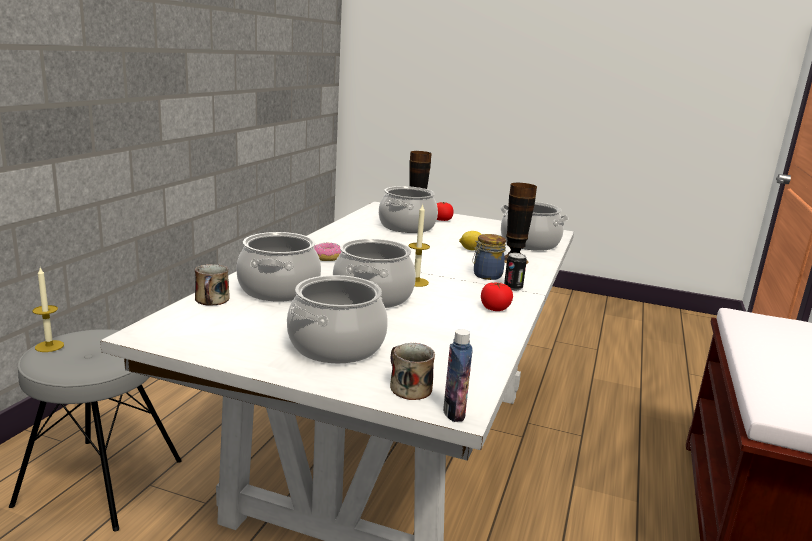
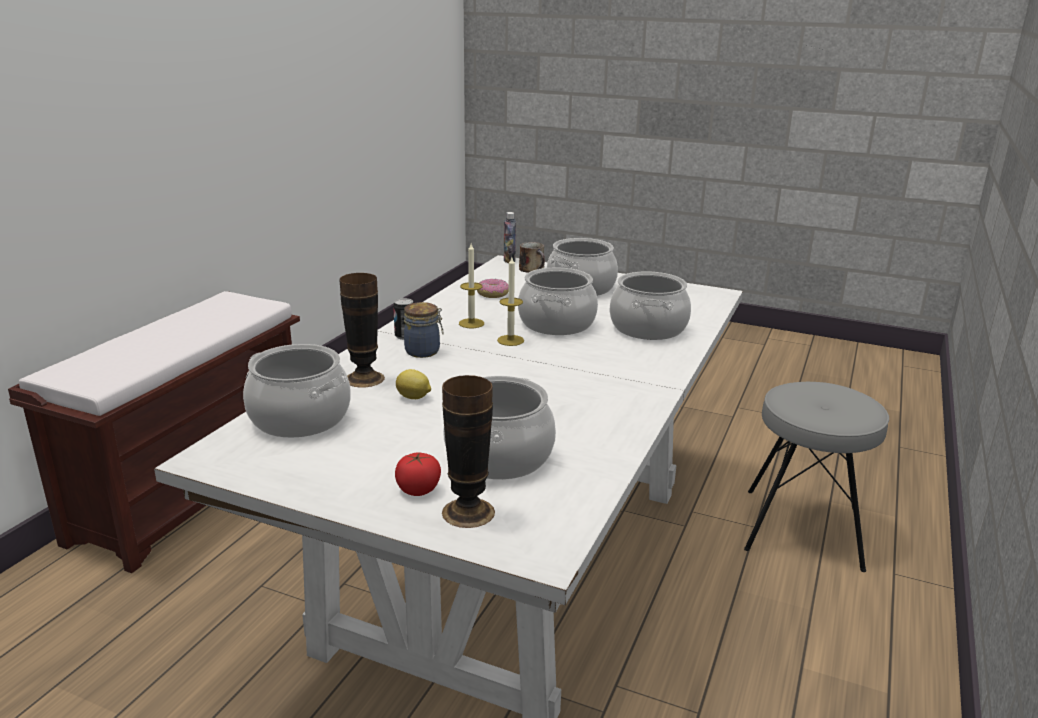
camera: 175 degrees left, 5 degrees up
candle [33,268,64,352] -> candle moved to [459,244,484,328]
mug [195,264,230,306] -> none
donut [314,242,341,261] -> donut moved to [477,278,509,298]
tomato [481,283,513,311] -> none

